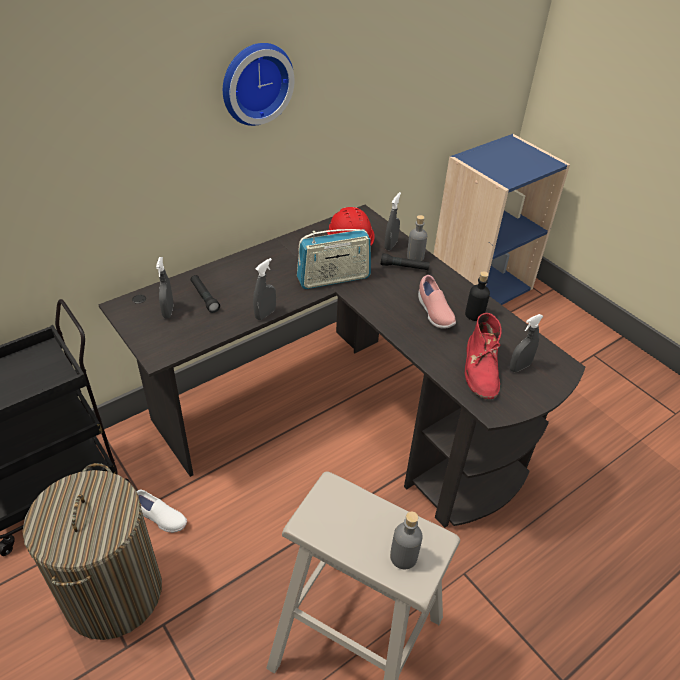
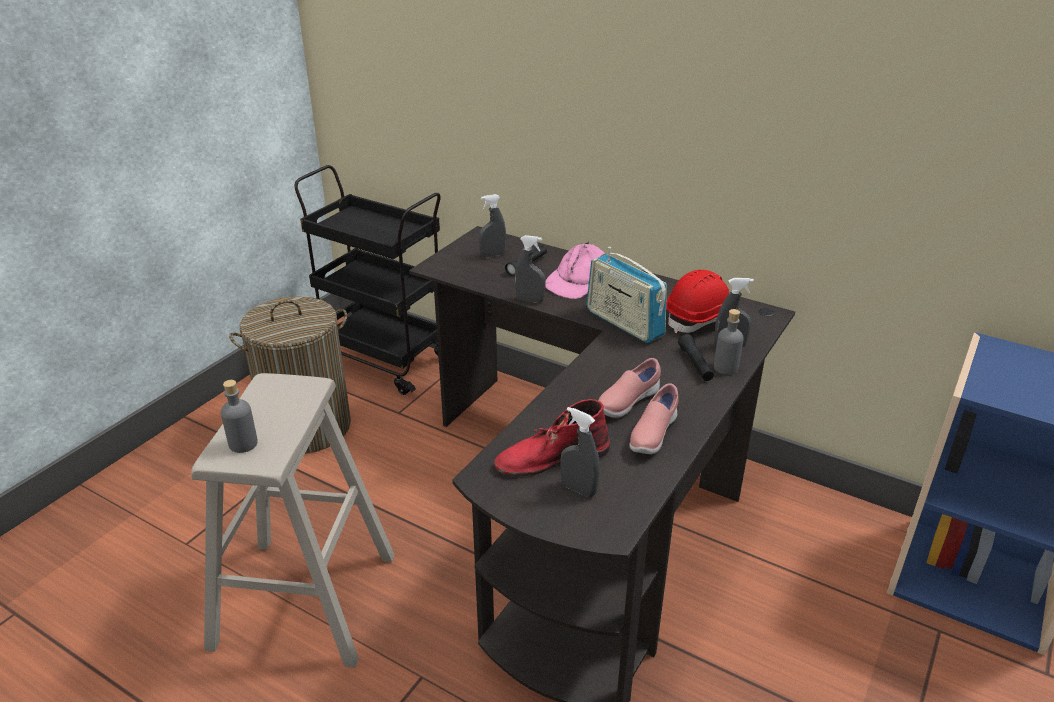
camera: 70 degrees right, 10 degrees down
white shoe [137,490,187,533] -> none
wall clock [223,43,295,126] -> none
black bottle [465,271,490,321] -> pink shoe [629,383,678,454]
none -> pink cap [545,242,604,299]

